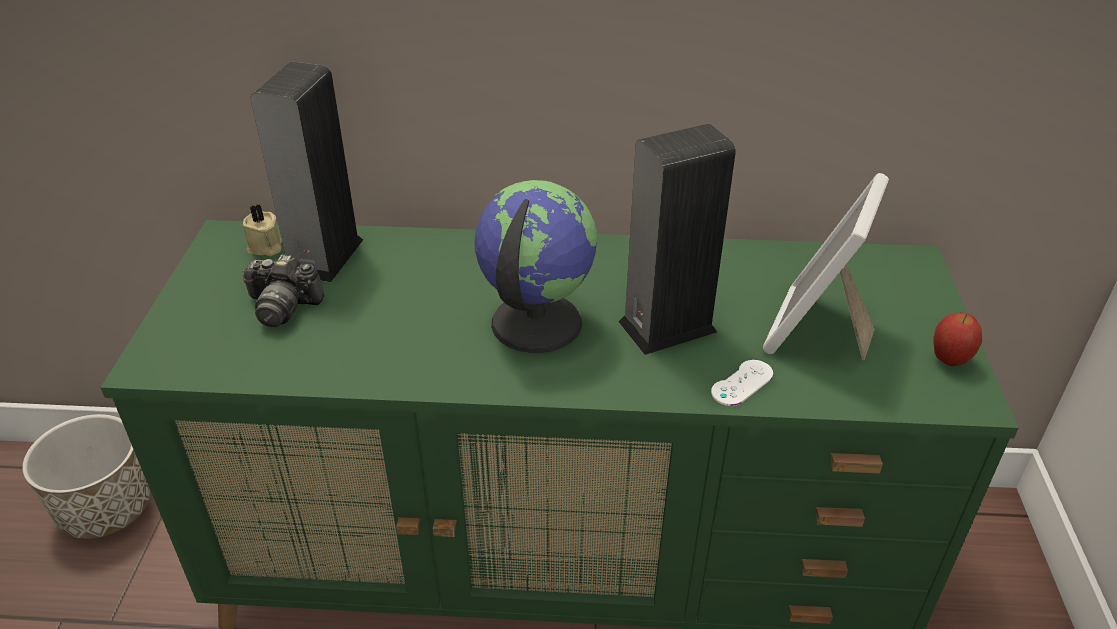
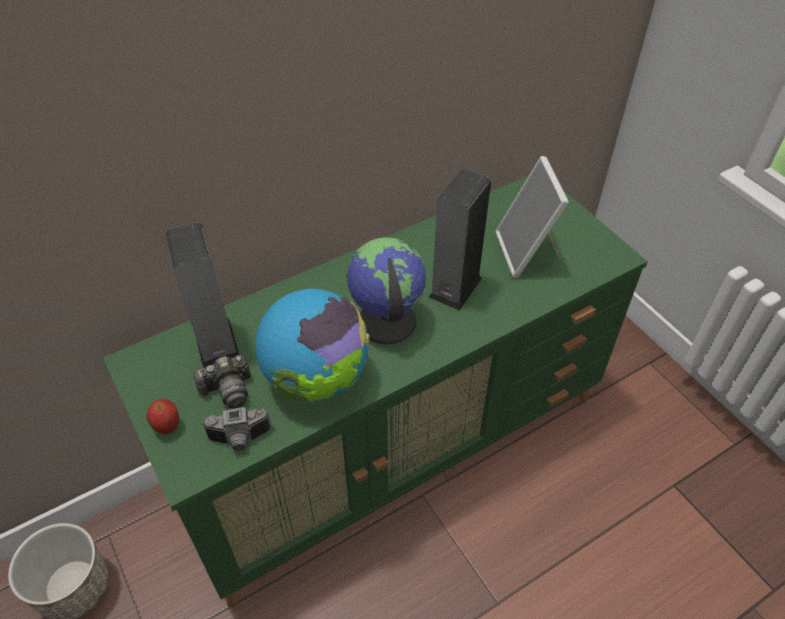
camera: 35 degrees left, 10 degrees up
beige candle [243,204,282,256] -> none
white game controller [711,360,773,406] -> none
apple [933,312,982,366] -> apple moved to [146,399,180,434]
none -> camera [202,407,272,451]
none -> globe [255,289,370,402]

